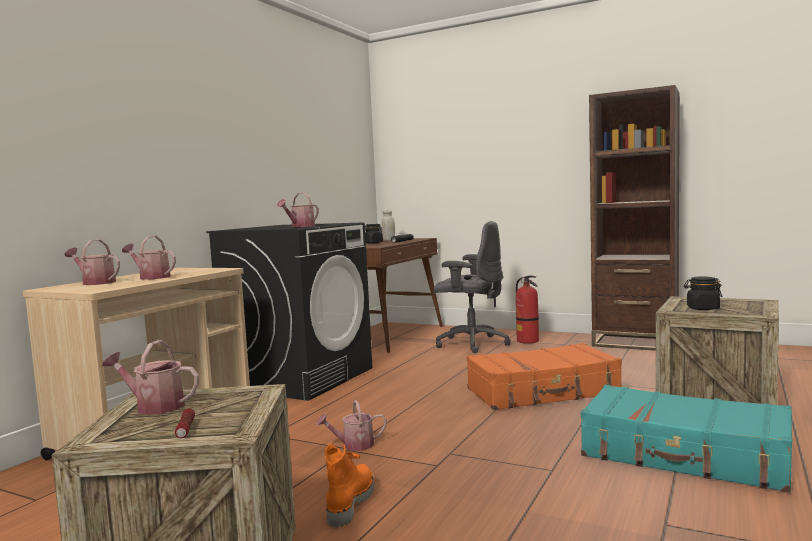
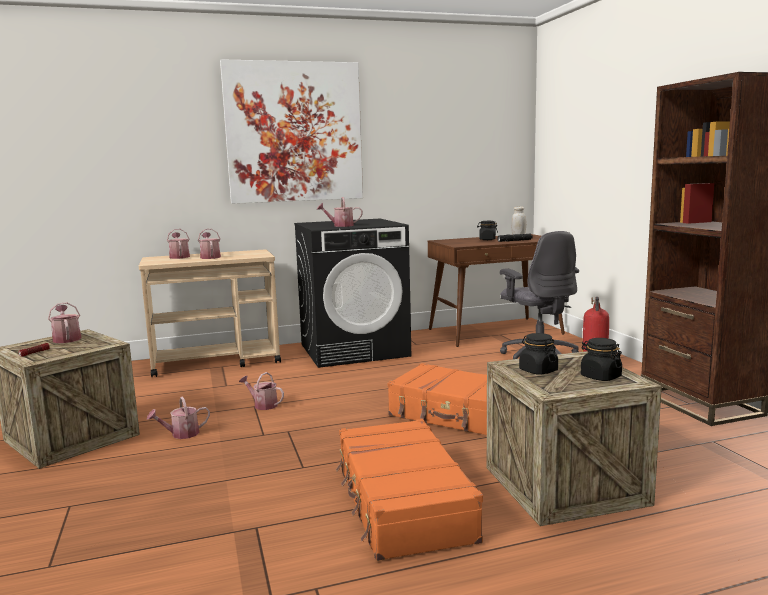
camera: 45 degrees right, 5 degrees up
orange boot [325,443,374,527] -> watering can [147,396,210,439]
turquoise suitcase [580,385,792,493] -> orange suitcase [336,419,483,561]
none -> picture [220,59,363,204]
none -> black jar [581,338,622,381]

